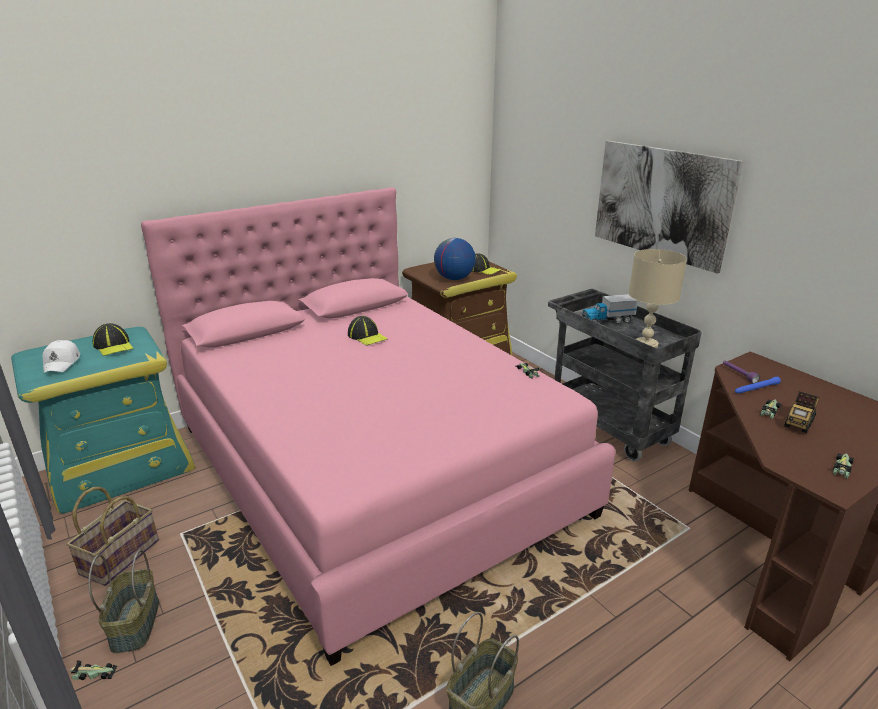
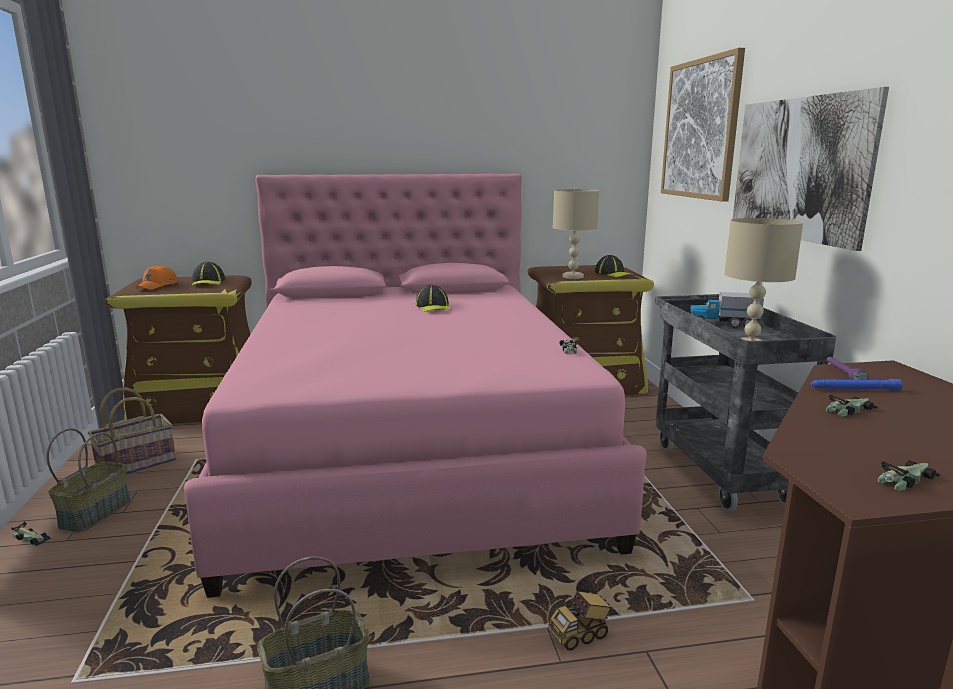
camera: 25 degrees right, 10 degrees down
turquoise nightstand [11,327,195,514] -> brown nightstand [105,275,252,424]
white cap [42,340,80,373] -> orange cap [136,265,178,290]
globe [434,238,476,280] -> beige table lamp [553,189,599,279]
toy truck [784,391,820,433] -> toy truck moved to [548,591,613,651]
none -> picture [661,48,745,202]

